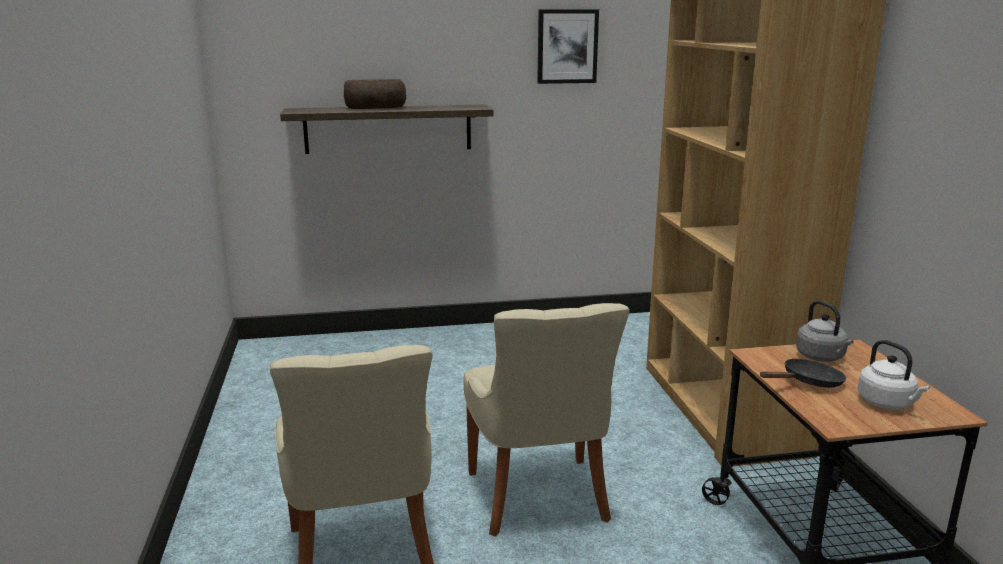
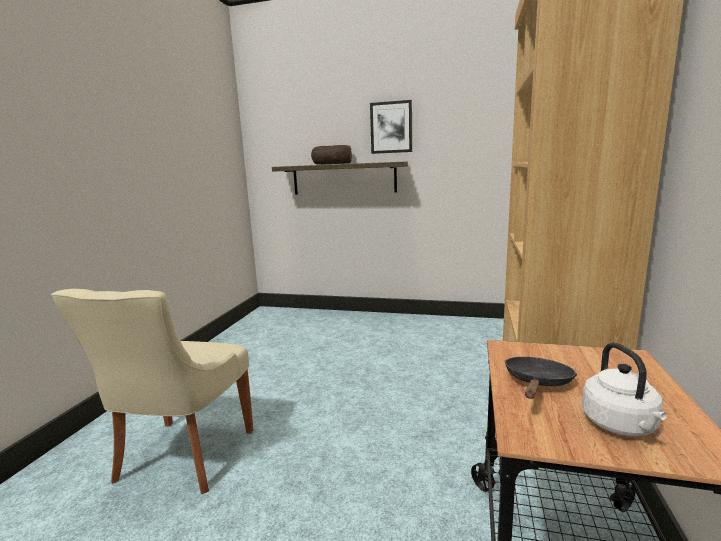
camera: 25 degrees right, 5 degrees down
beige chair [464,303,630,537] -> none
picture [537,9,599,84] -> picture moved to [370,100,412,154]
black frying pan [760,358,847,388] -> black frying pan turned 60 degrees counterclockwise [505,357,577,399]
grey kettle [796,300,853,362] -> none

